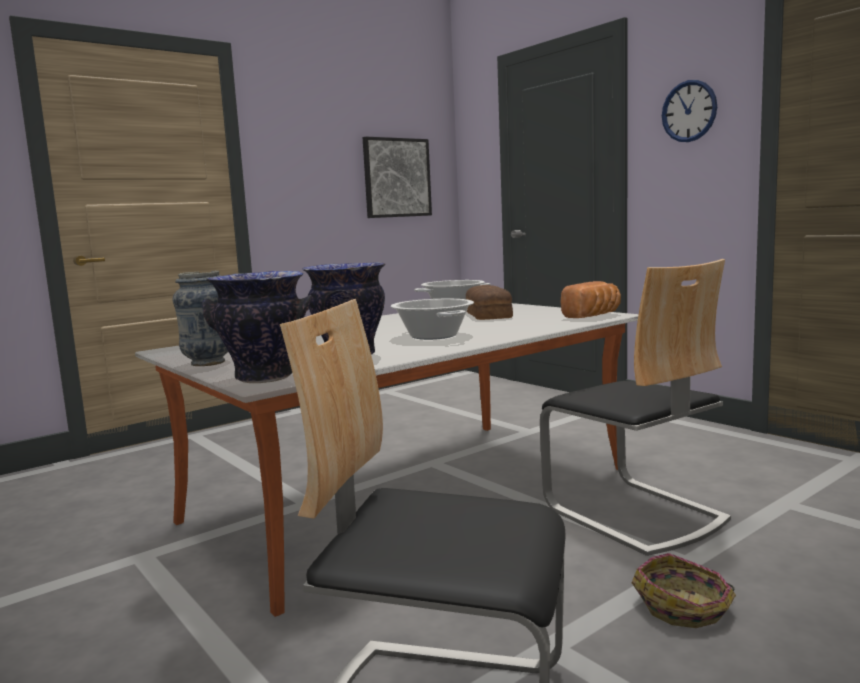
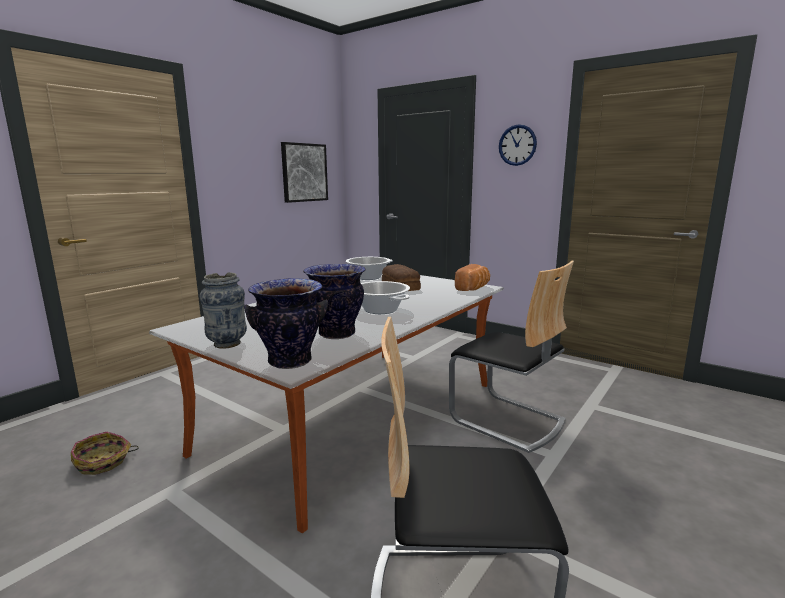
camera: 15 degrees left, 5 degrees up
basket [632,553,736,628] -> basket moved to [71,432,139,475]

